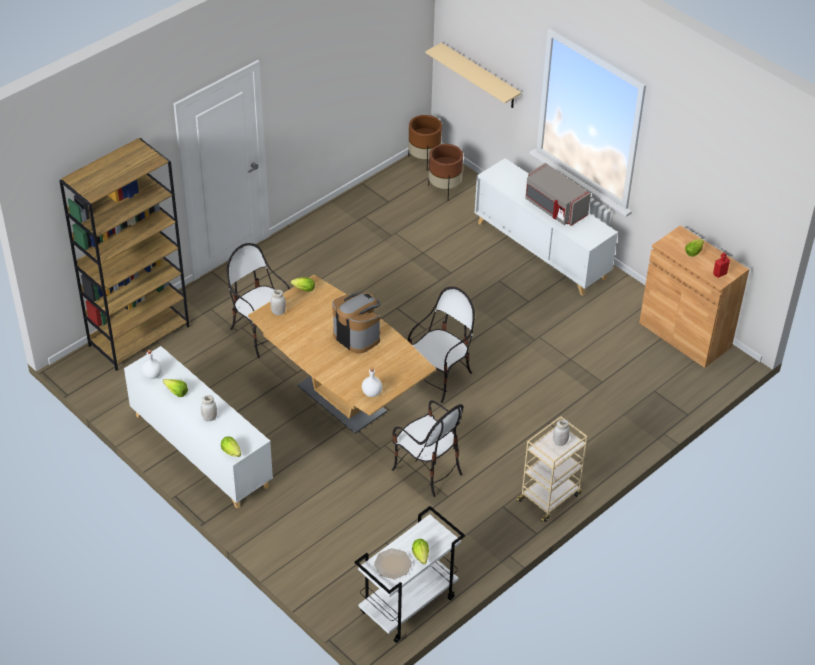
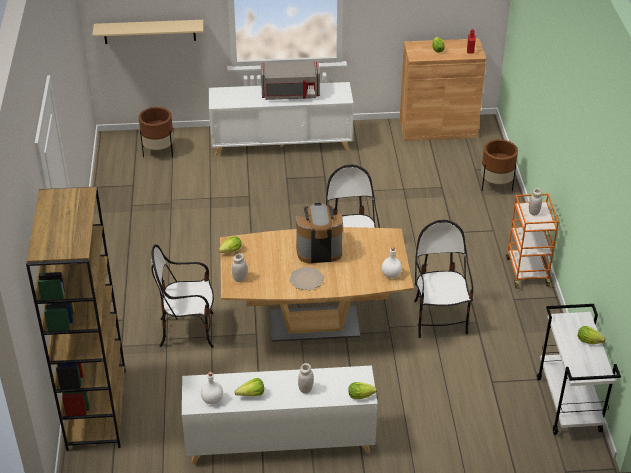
camera: 50 degrees left, 5 degrees down
plate [374,548,412,579] -> plate moved to [289,267,324,290]
chair [392,400,463,497] -> chair turned 90 degrees counterclockwise [414,220,473,338]
brown planter [408,115,442,168] -> brown planter moved to [481,139,518,191]
beige cart [516,416,588,522] -> orange cart [506,194,559,289]

